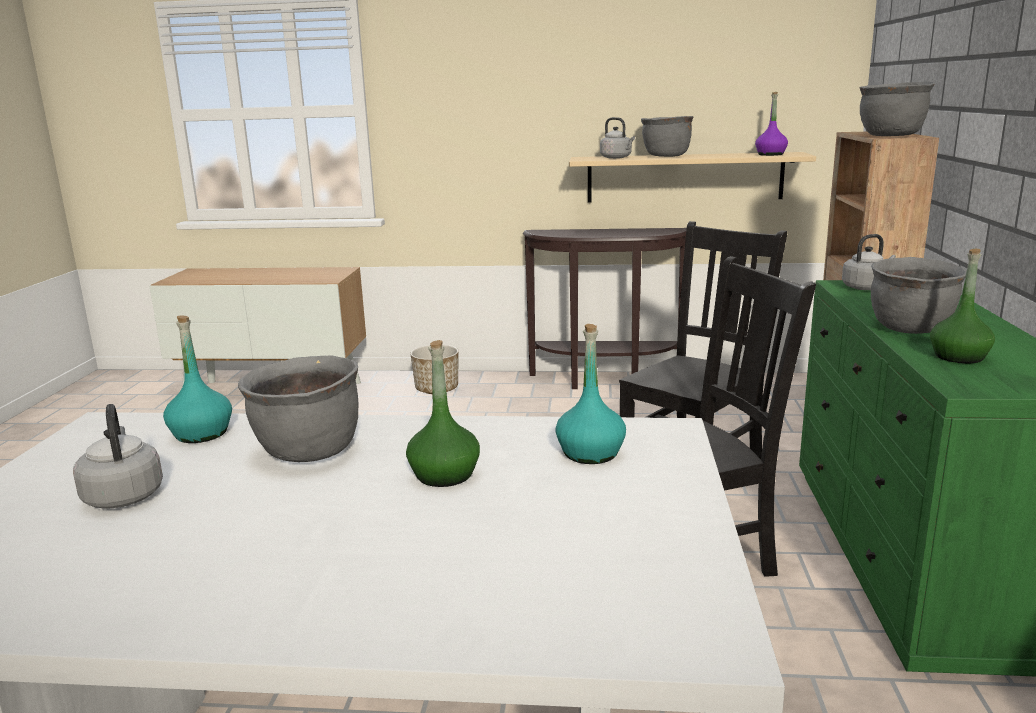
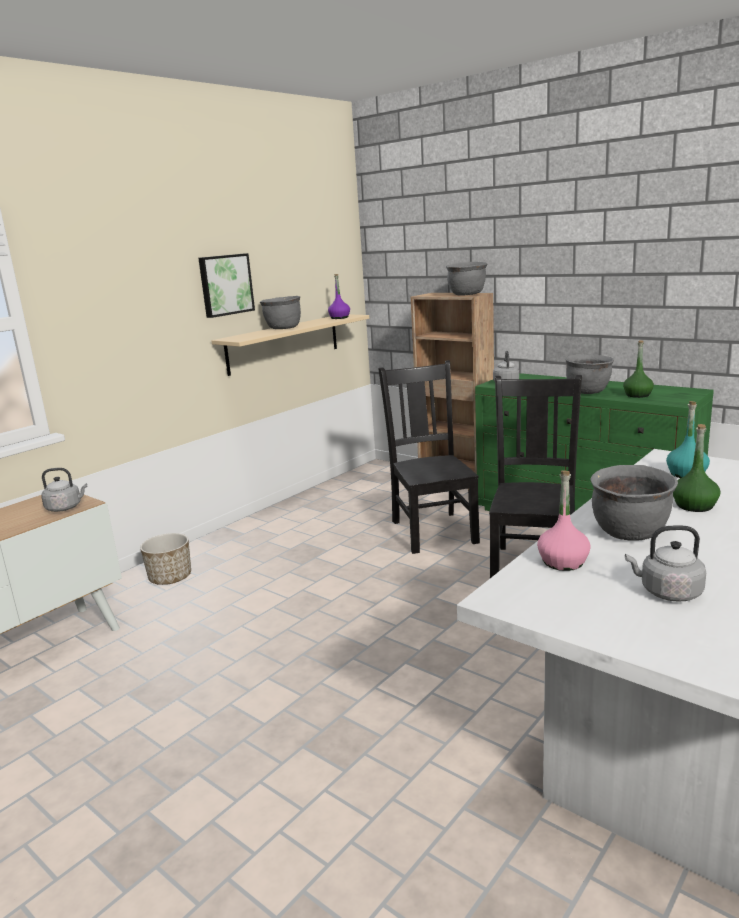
camera: 55 degrees left, 0 degrees up
turquoise bottle [163,315,232,443] -> pink bottle [537,471,591,571]
brown console table [523,228,687,389] -> none
grey kettle [600,117,635,159] -> grey kettle moved to [41,468,87,512]
none -> picture [198,253,255,318]

